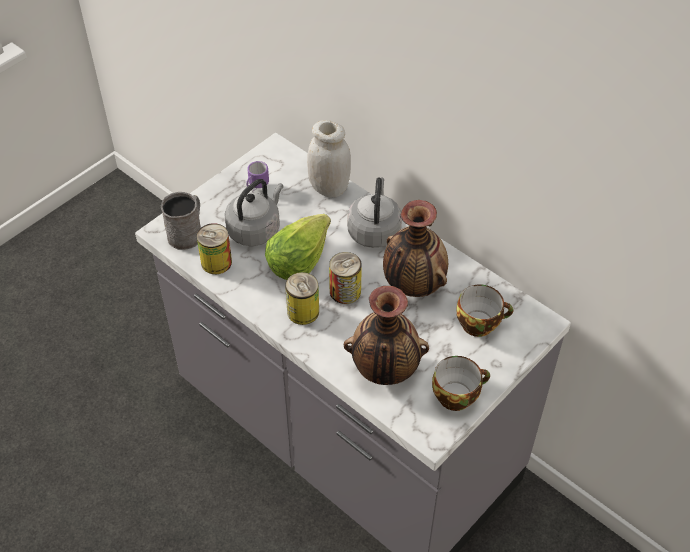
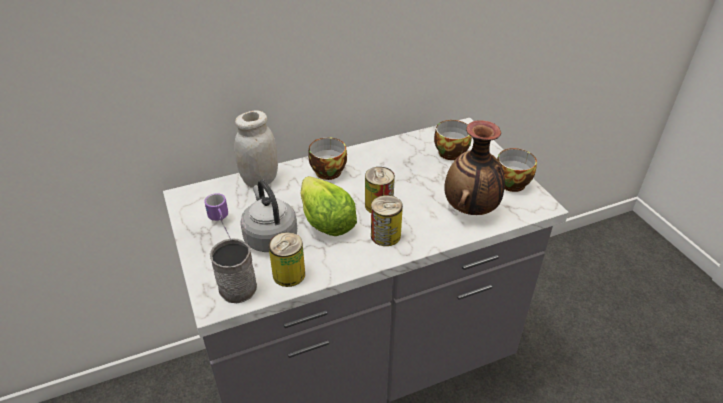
camera: 65 degrees left, 10 degrees down
grey kettle [347,177,402,248] -> cup [308,137,347,180]
vase [383,200,448,297] -> none

